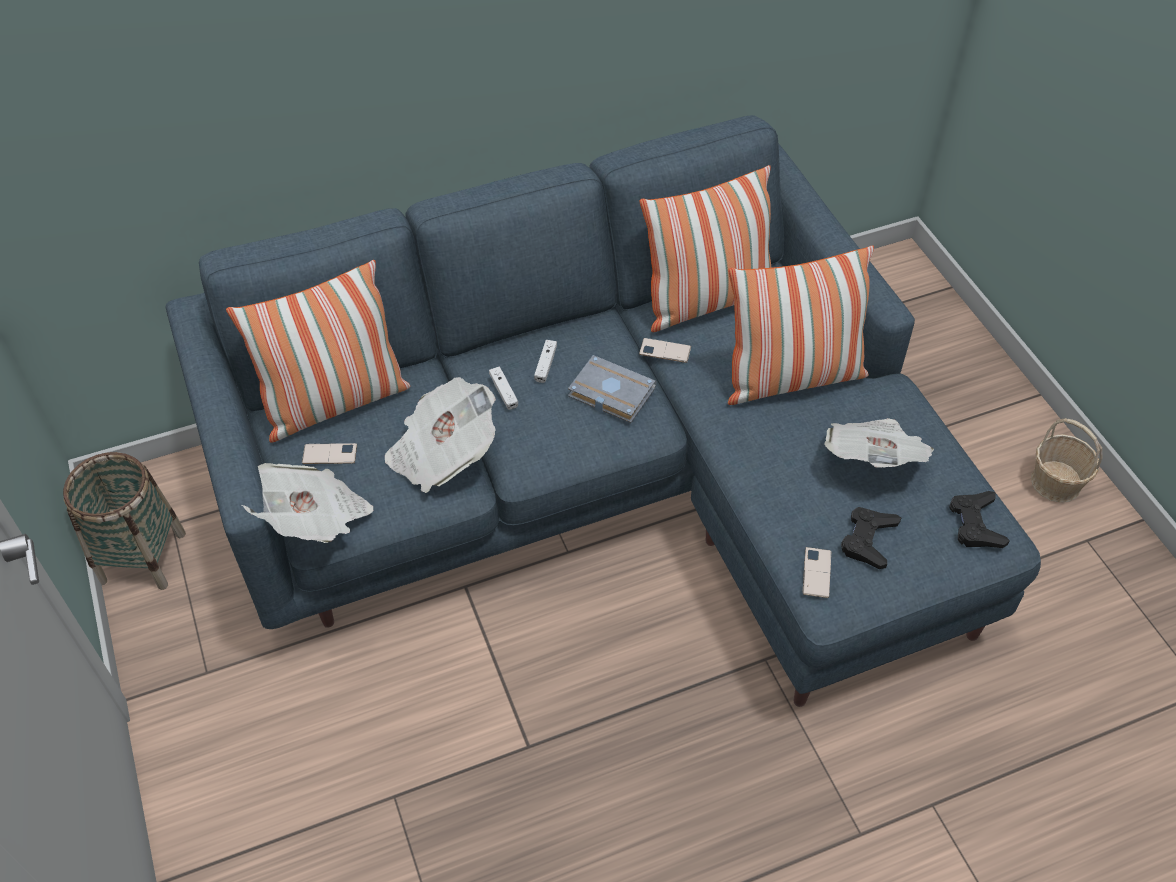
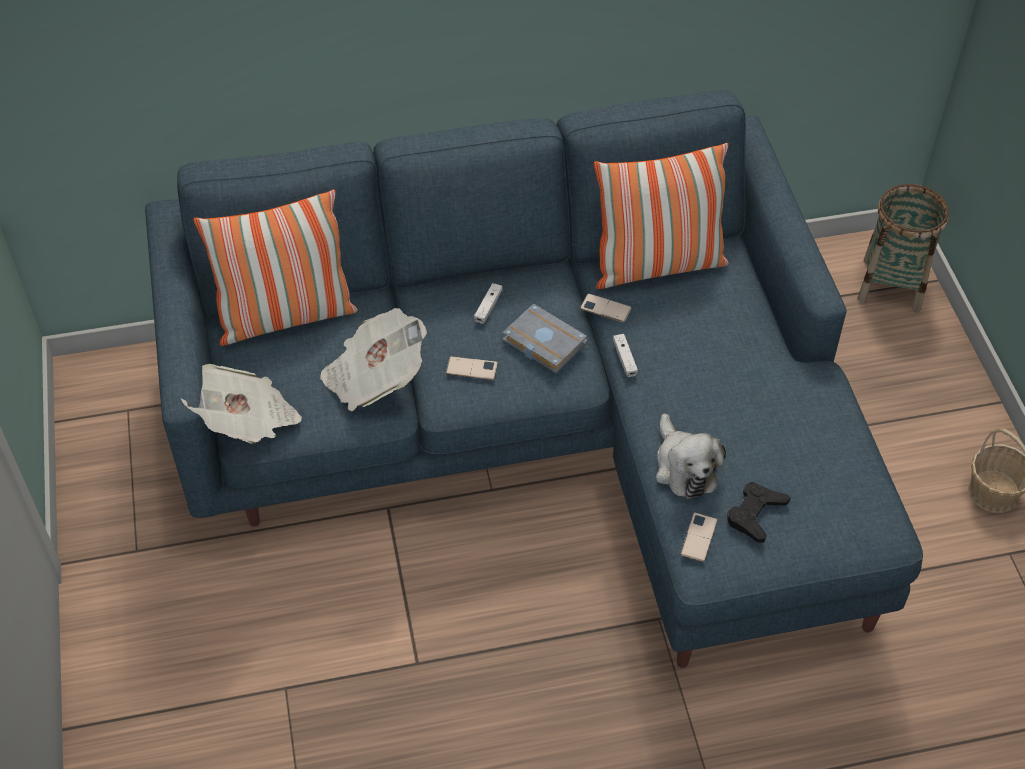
camera: 10 degrees right, 0 degrees up
basket [63,452,186,590] -> basket moved to [858,184,949,312]
phone [302,443,357,464] -> phone moved to [446,356,498,380]
white game controller [489,367,518,410] -> white game controller moved to [613,334,638,377]
pillow [728,245,874,405] -> none
newspaper [824,418,934,468] -> none
black game controller [949,491,1010,548] -> none
none -> plush toy [656,414,726,499]

